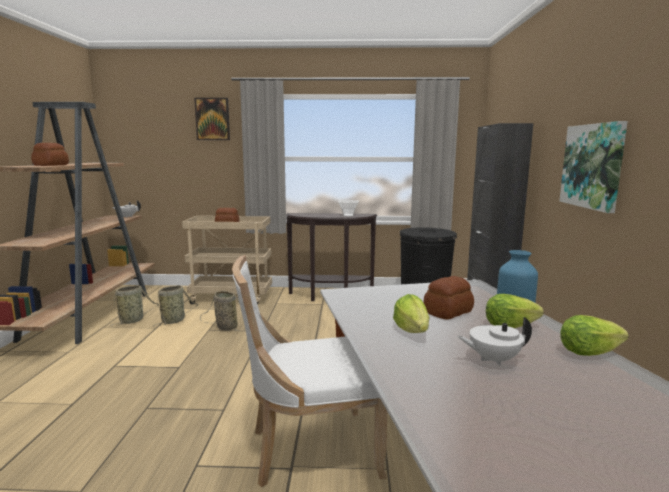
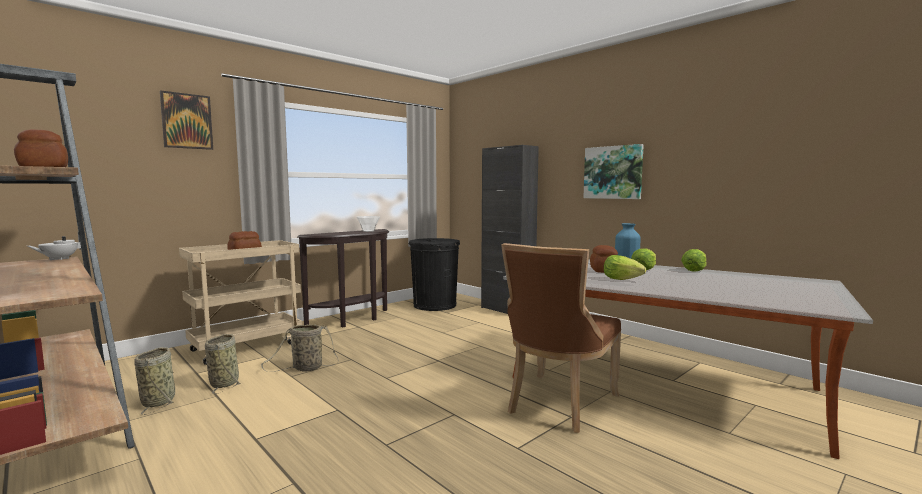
camera: 45 degrees left, 5 degrees down
white chair [232,255,387,487] -> brown chair [501,243,621,433]
white teapot [457,317,532,366] -> none

